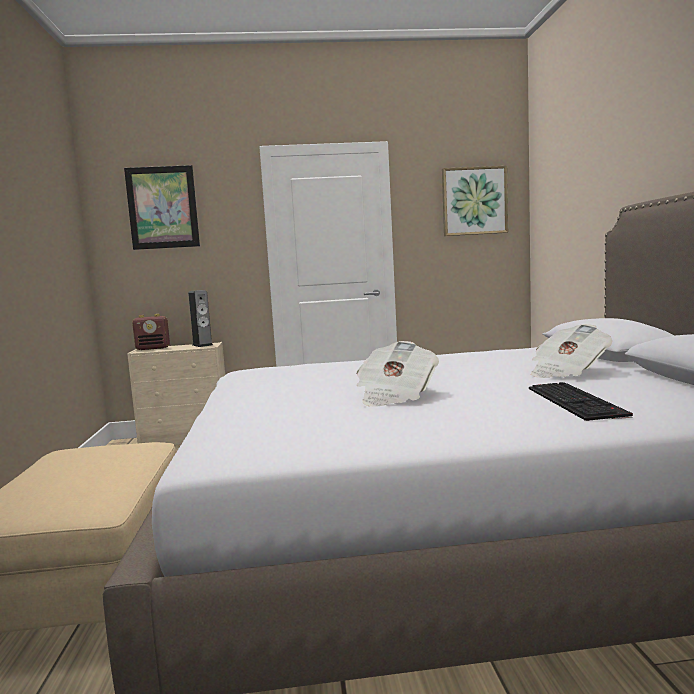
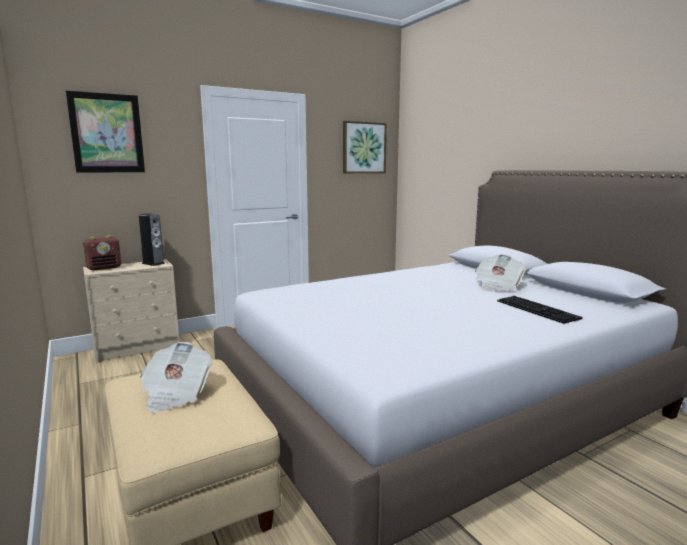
camera: 25 degrees left, 5 degrees up
newspaper [356,341,439,407] -> newspaper moved to [140,342,213,413]

